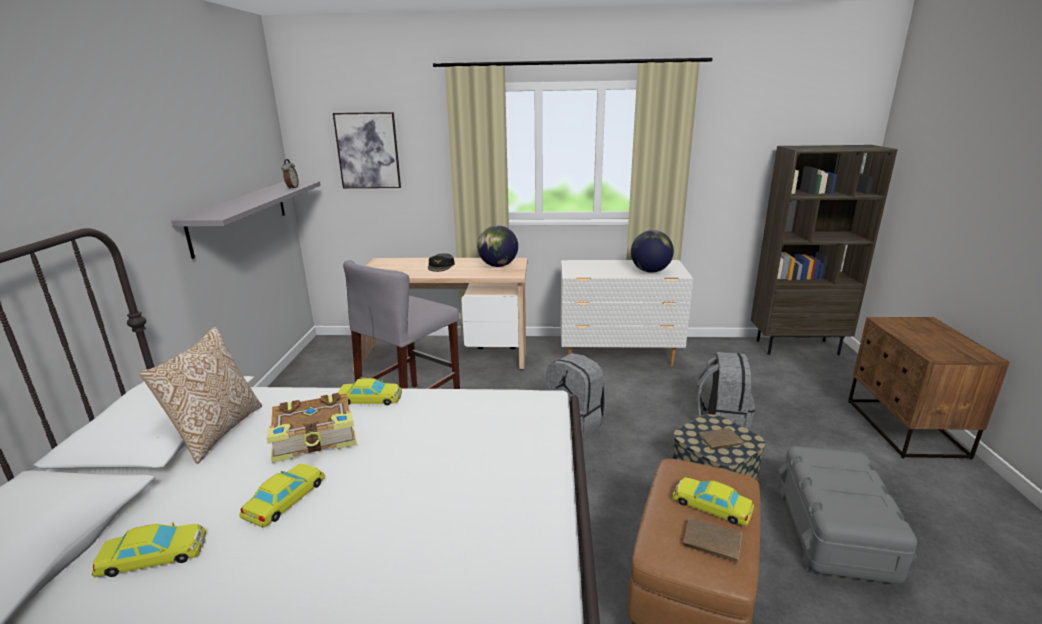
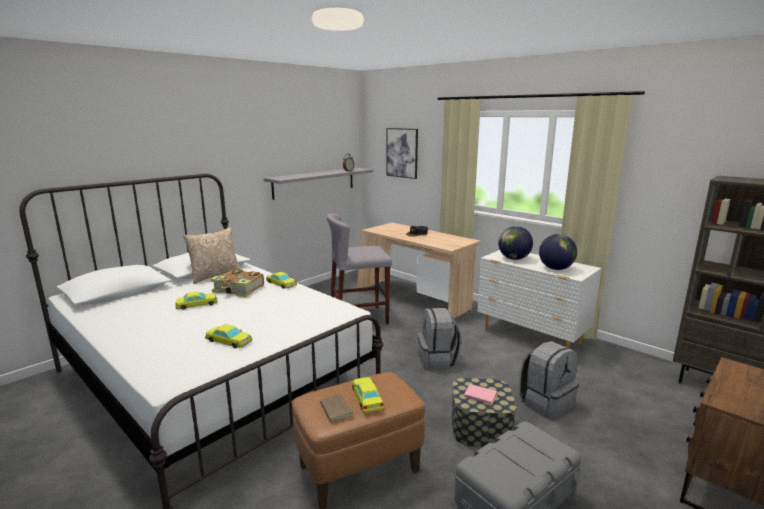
camera: 40 degrees right, 5 degrees down
yellow toy car [92,522,206,577] -> yellow toy car moved to [205,325,252,348]
globe [477,225,518,267] -> globe moved to [498,226,533,260]
brown book [699,428,748,450] -> pink book [464,384,497,406]

